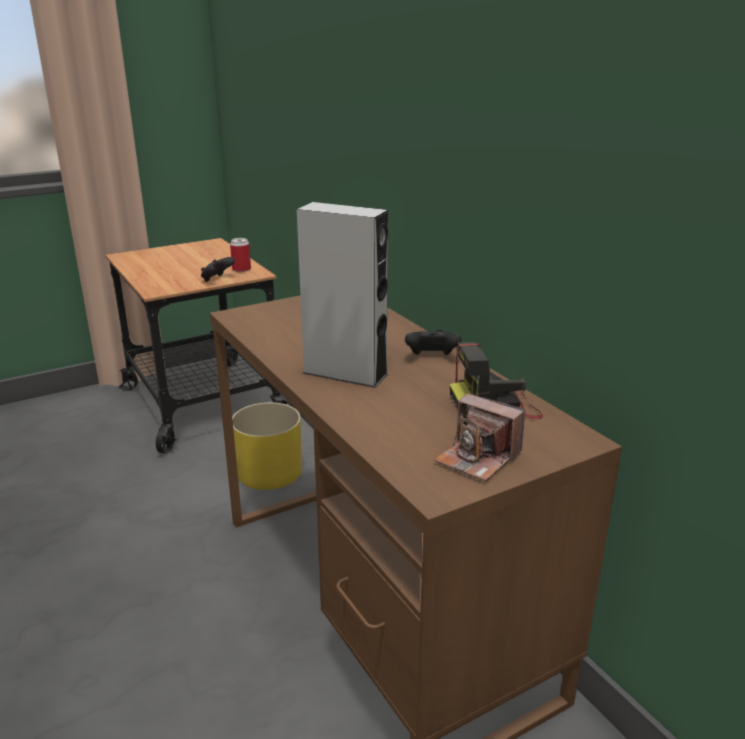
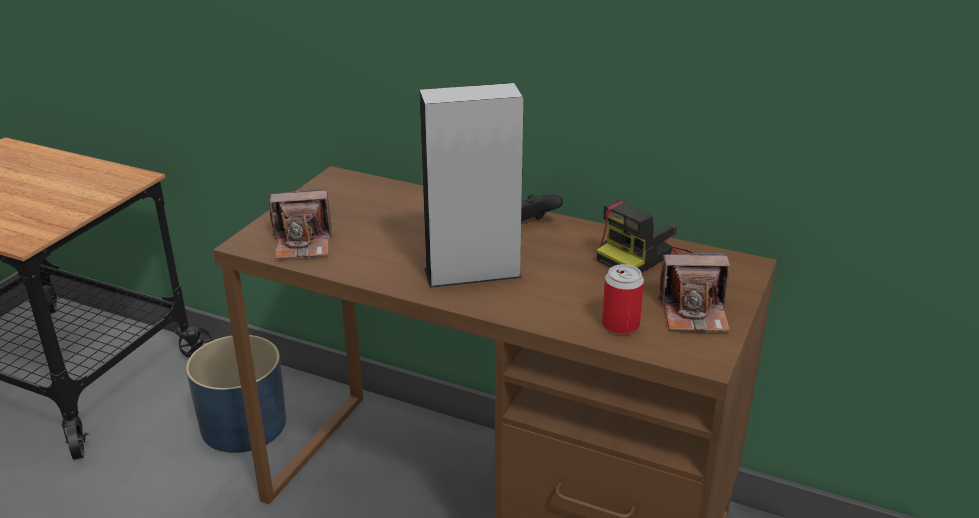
camera: 35 degrees left, 5 degrees up
black game controller [201,257,235,282] -> none
can [230,238,251,272] -> can moved to [602,264,644,334]
yellow planter [232,402,302,490] -> blue planter [186,335,286,453]
none -> camera [269,189,331,259]

